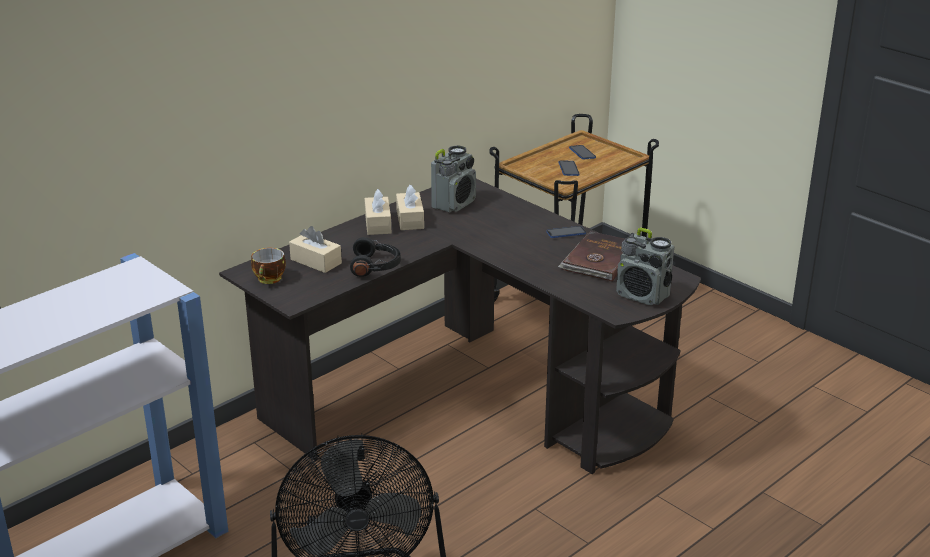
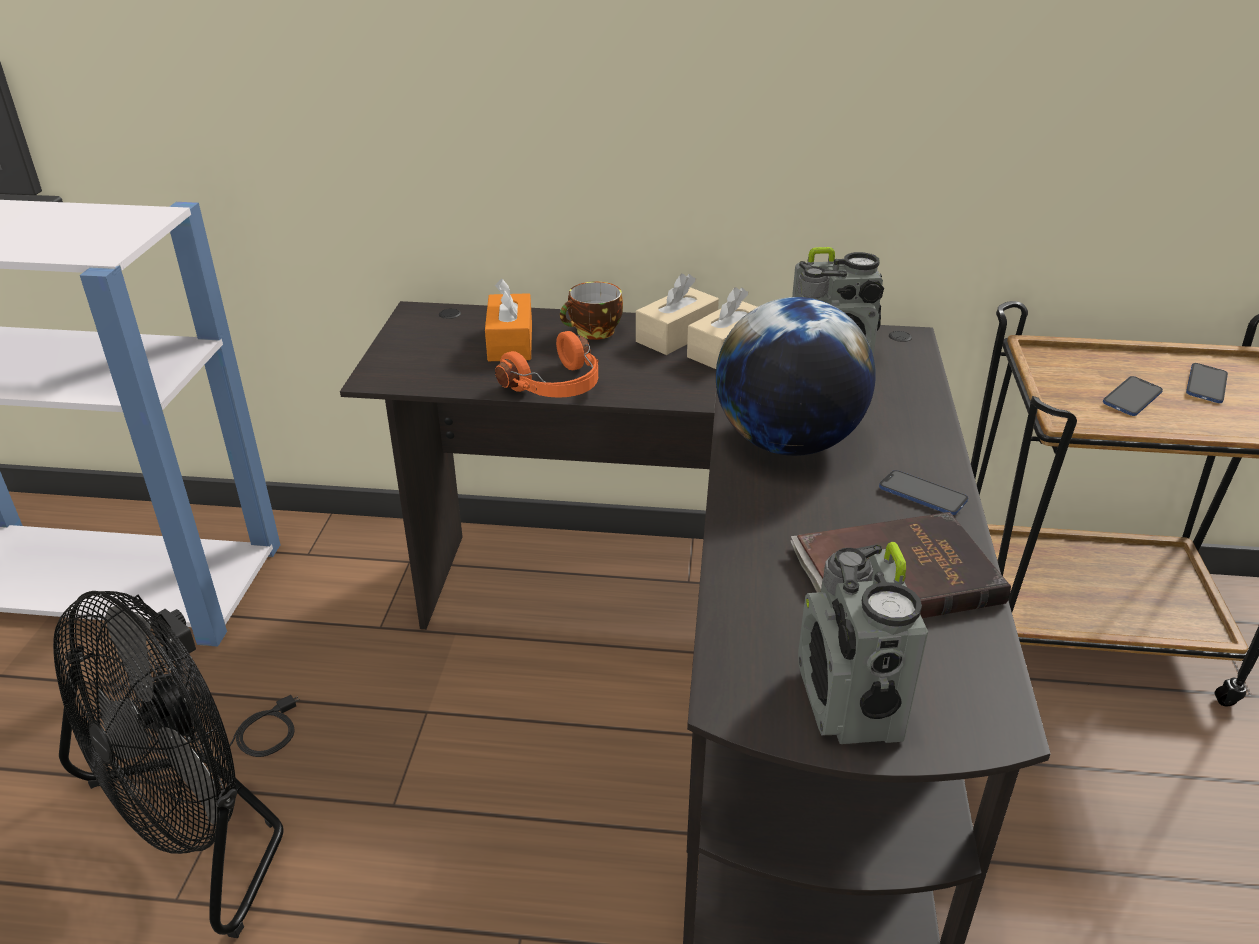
camera: 50 degrees right, 5 degrees up
cup [251,248,286,284] -> cup moved to [560,281,623,340]
beige tissue box [289,226,342,273] -> orange tissue box [485,279,532,361]
black headphones [350,237,401,277] -> orange headphones [495,331,599,398]
none -> globe [716,297,876,456]

